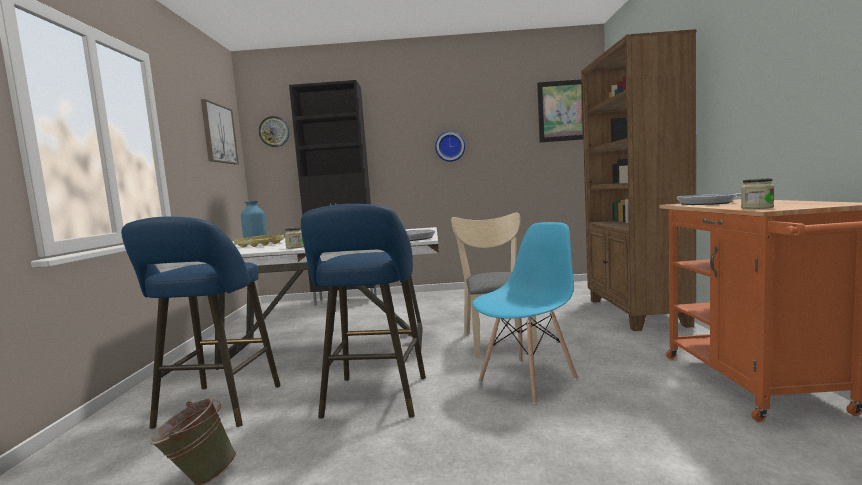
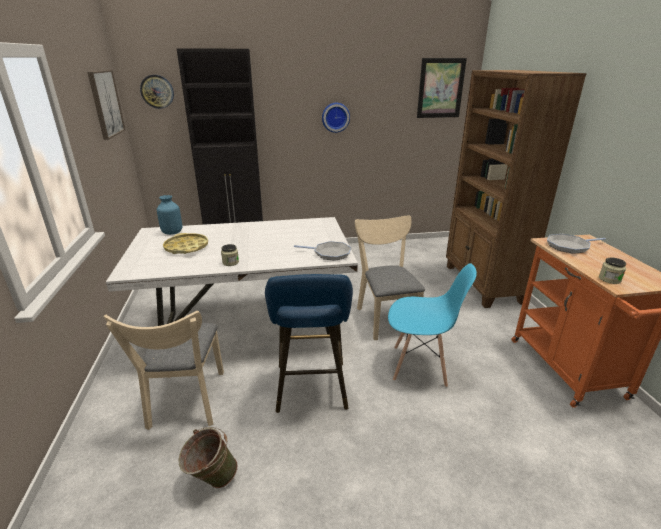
camera: 10 degrees left, 20 degrees up
blue stool [121,217,281,429] -> beige chair [103,311,224,430]
blue chair [472,222,578,404] -> blue chair turned 60 degrees clockwise [388,263,477,387]

